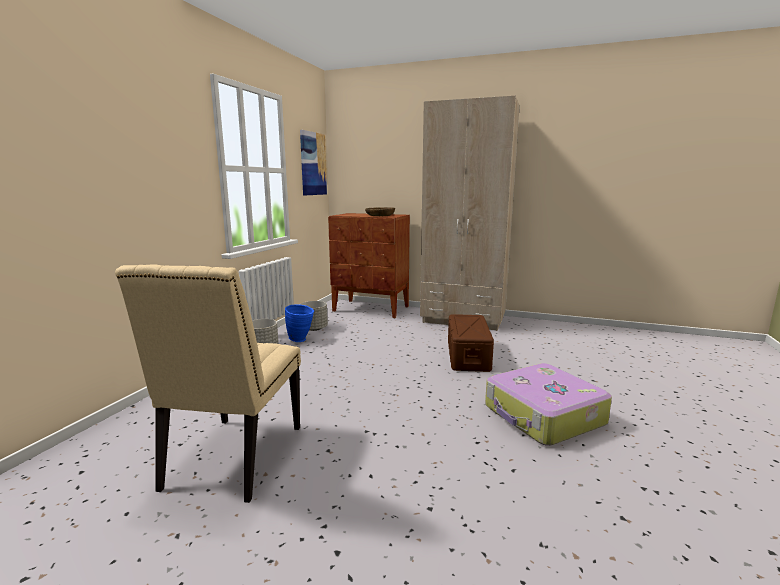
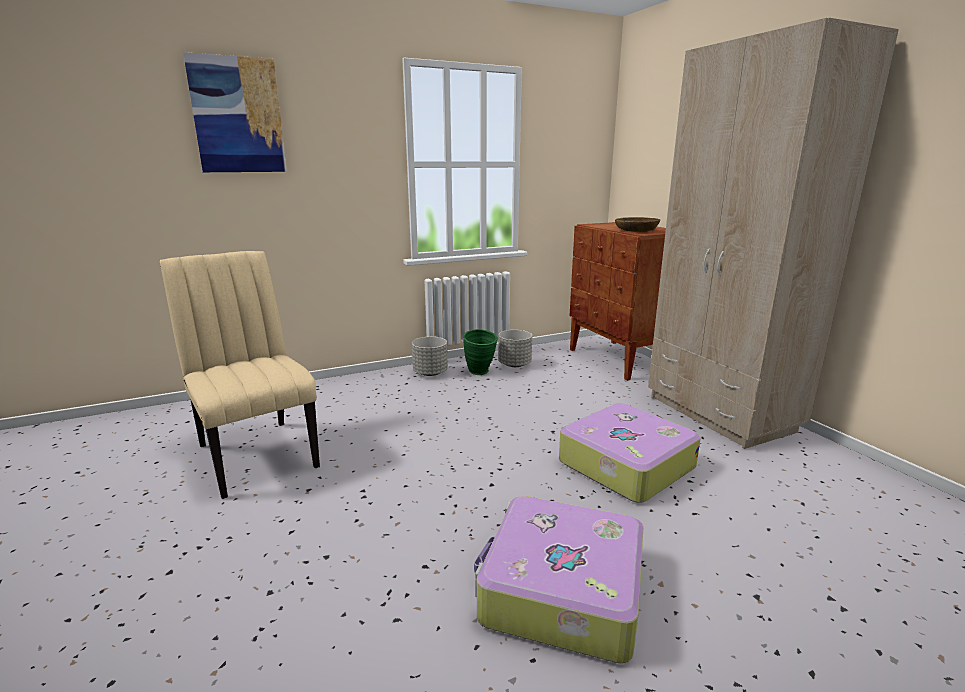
camera: 45 degrees right, 5 degrees up
beige chair [115,264,301,503] -> beige chair turned 90 degrees clockwise [159,251,320,499]
blue vase [285,304,314,342] -> green vase [463,329,498,375]
picture [300,130,327,195] -> picture moved to [183,52,287,172]
brown storage box [448,314,494,372] -> suitcase [559,403,701,503]

